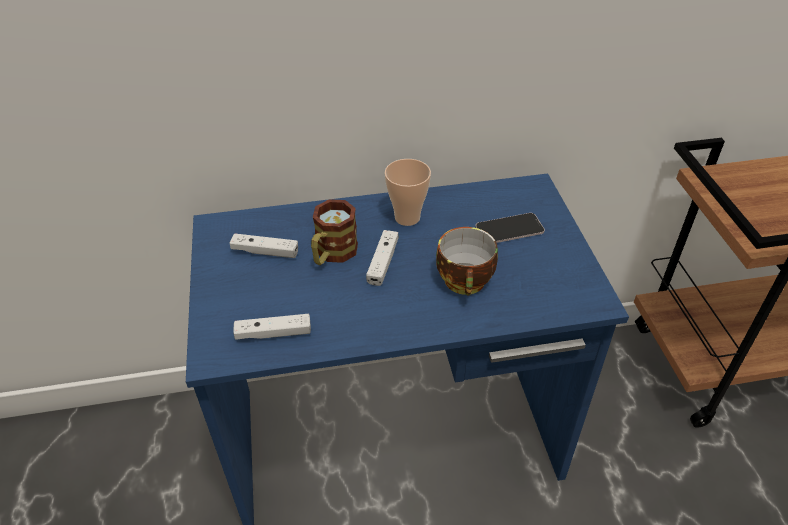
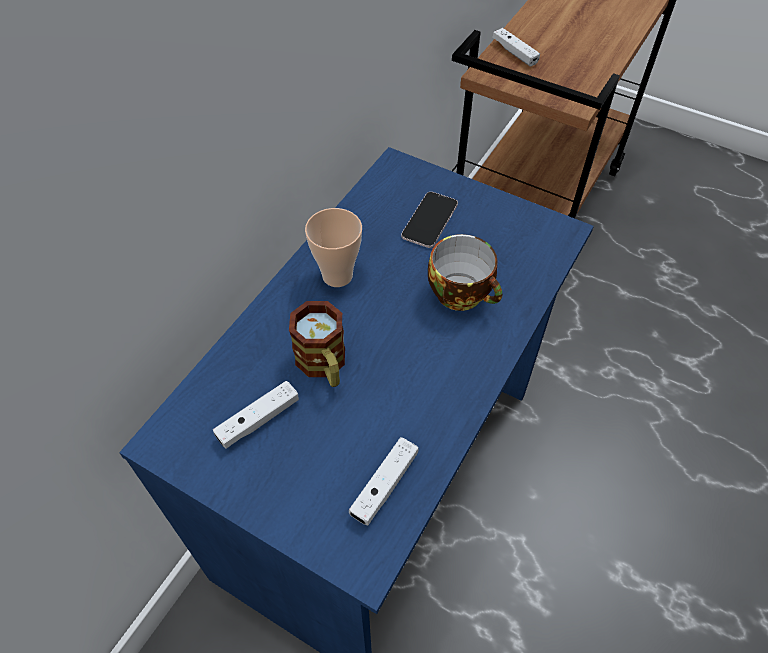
camera: 50 degrees left, 10 degrees up
white game controller [366,230,399,286] -> white game controller moved to [493,28,540,66]

